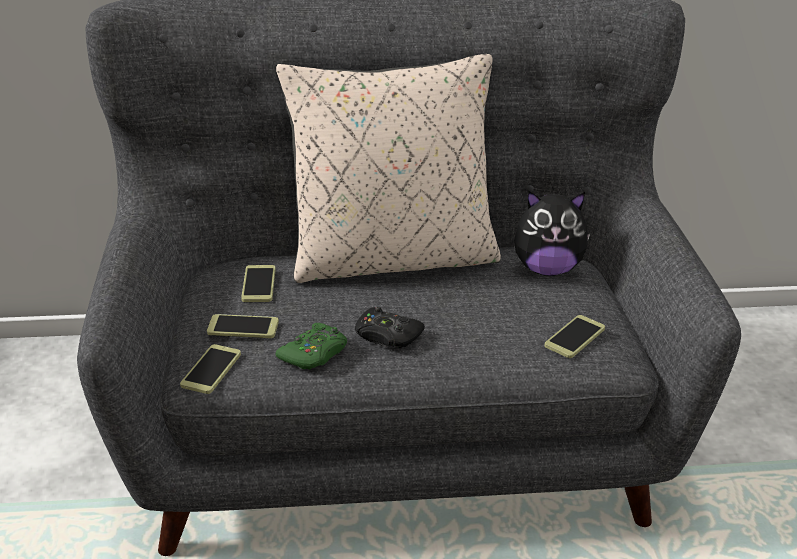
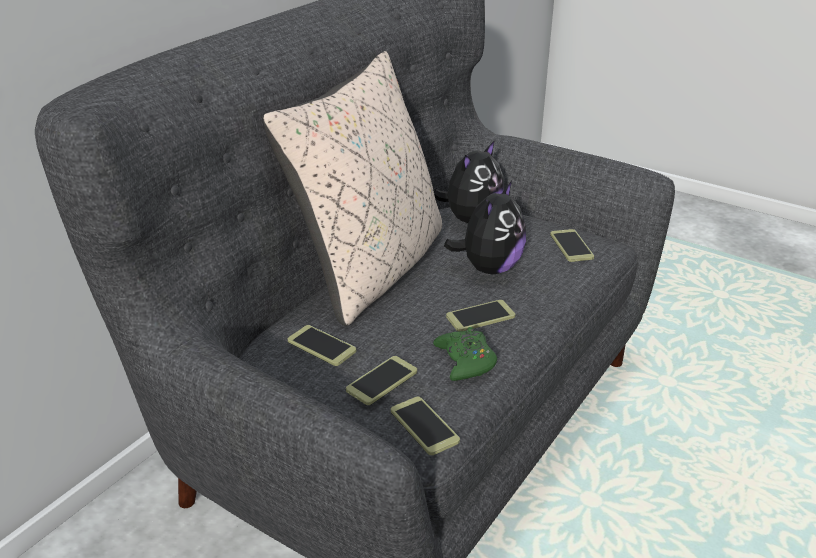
camera: 50 degrees left, 0 degrees up
black game controller [355,307,425,348] -> phone [446,300,515,332]
none -> plush toy [444,181,526,274]

